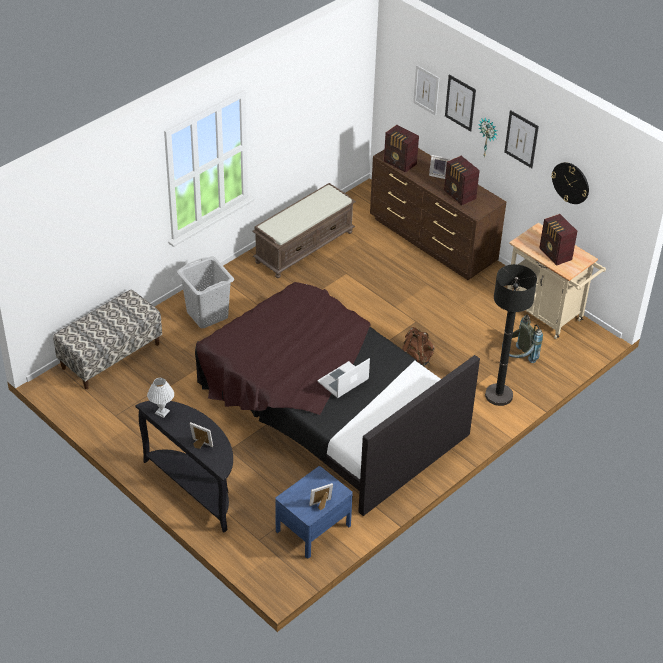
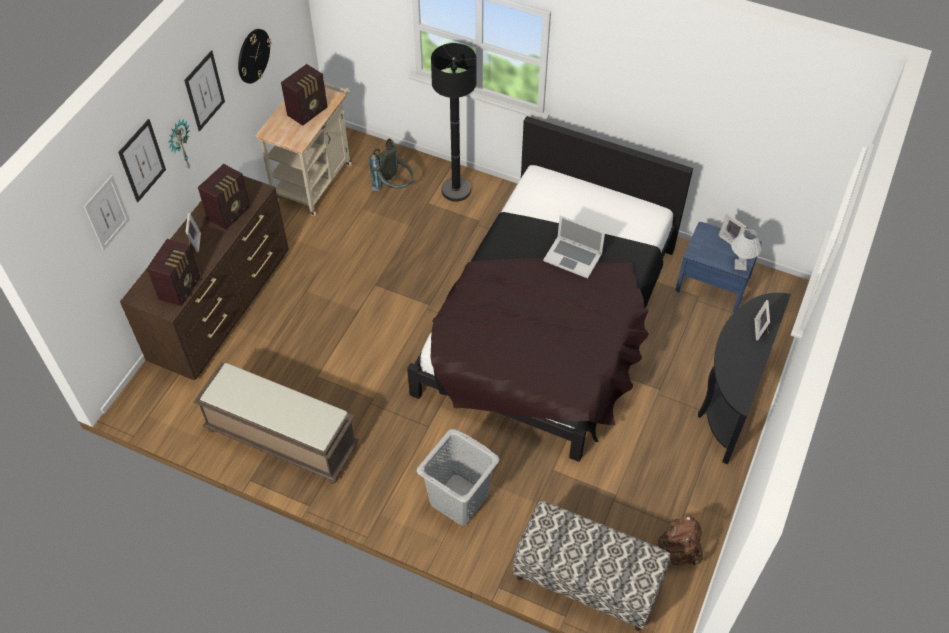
camera: 110 degrees left, 10 degrees up
white table lamp [147,378,174,418] -> white table lamp moved to [731,229,761,271]
brown backpack [402,327,435,367] -> brown backpack moved to [657,515,703,565]

